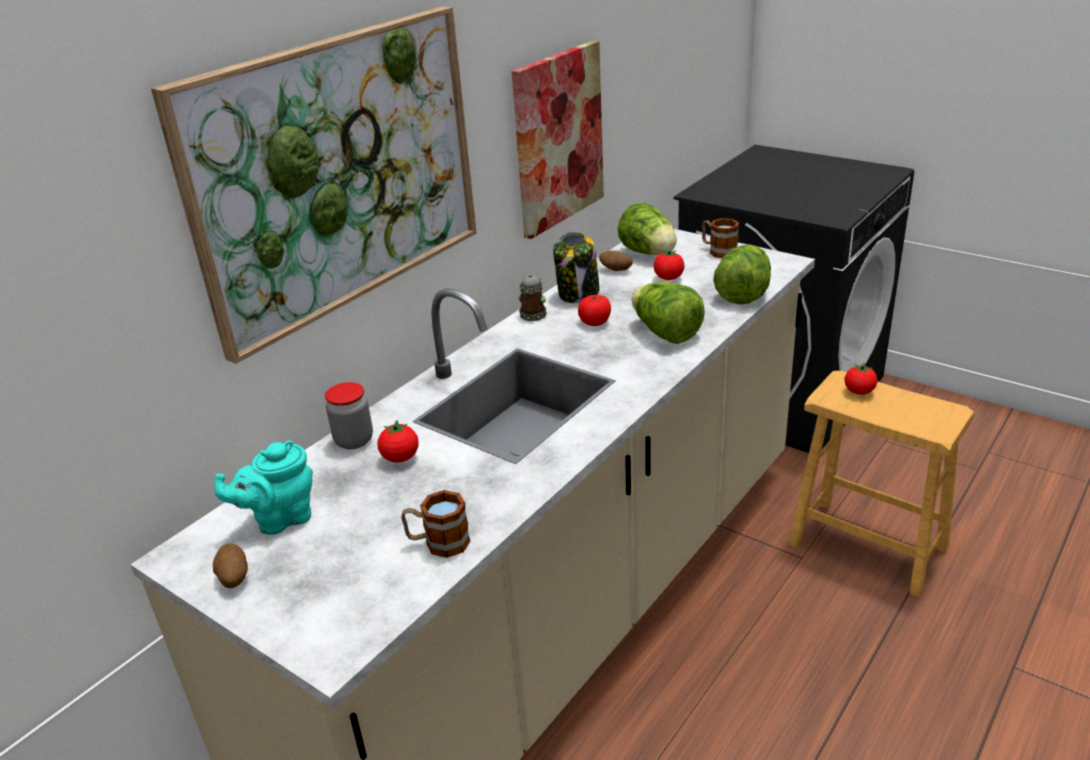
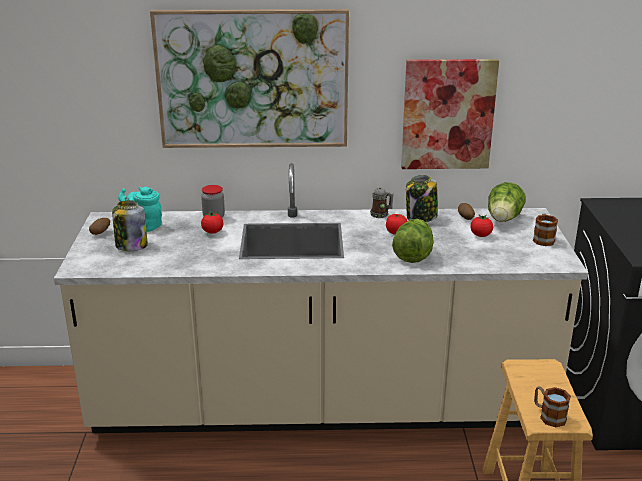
camera: 50 degrees right, 5 degrees down
mug [401,490,470,558] -> mug moved to [534,386,571,427]
lettuce [713,245,771,305] -> none
tomato [844,363,877,395] -> none
none -> jar [112,200,148,251]

